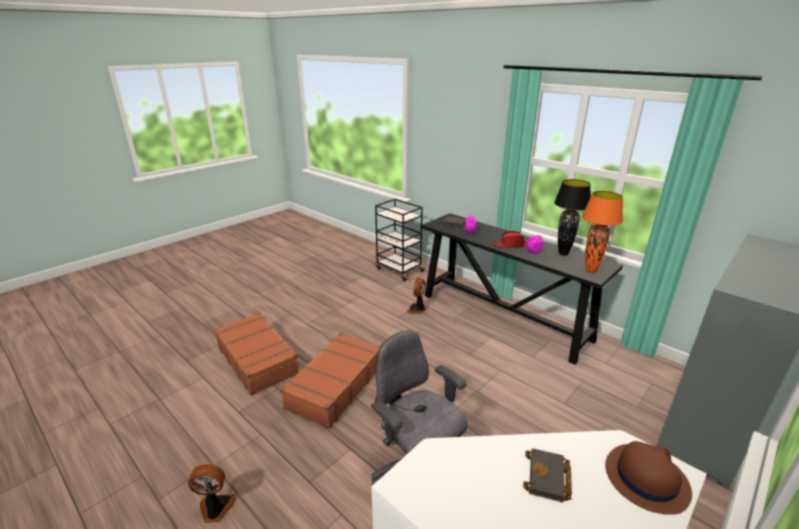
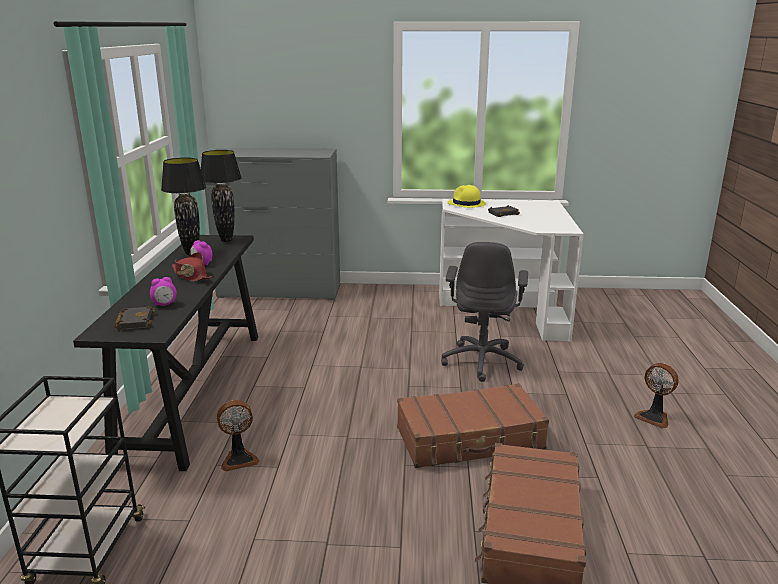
camera: 130 degrees left, 5 degrees down
orange table lamp [582,191,623,273] -> black table lamp [201,150,242,242]
brown hat [605,441,692,515] -> yellow hat [448,185,486,208]

